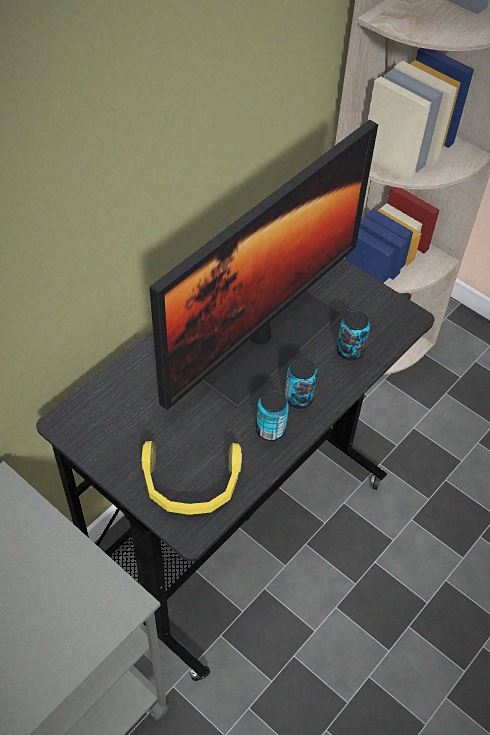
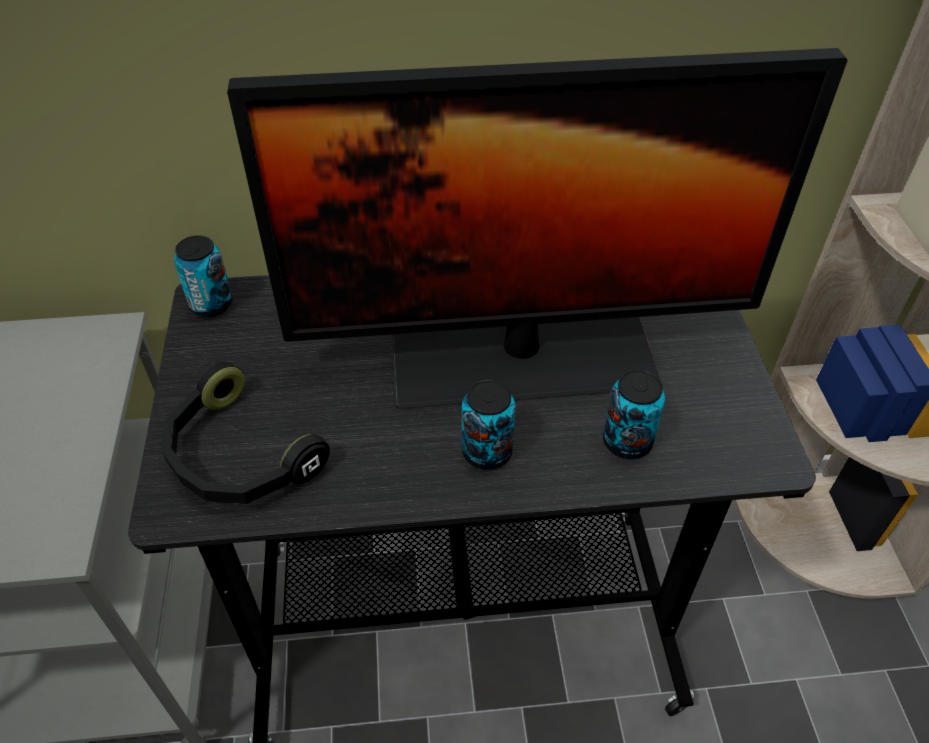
camera: 45 degrees right, 5 degrees down
yellow headphones [141,441,242,515] -> black headphones [161,362,330,504]
can [256,390,289,441] -> can moved to [174,235,233,317]

